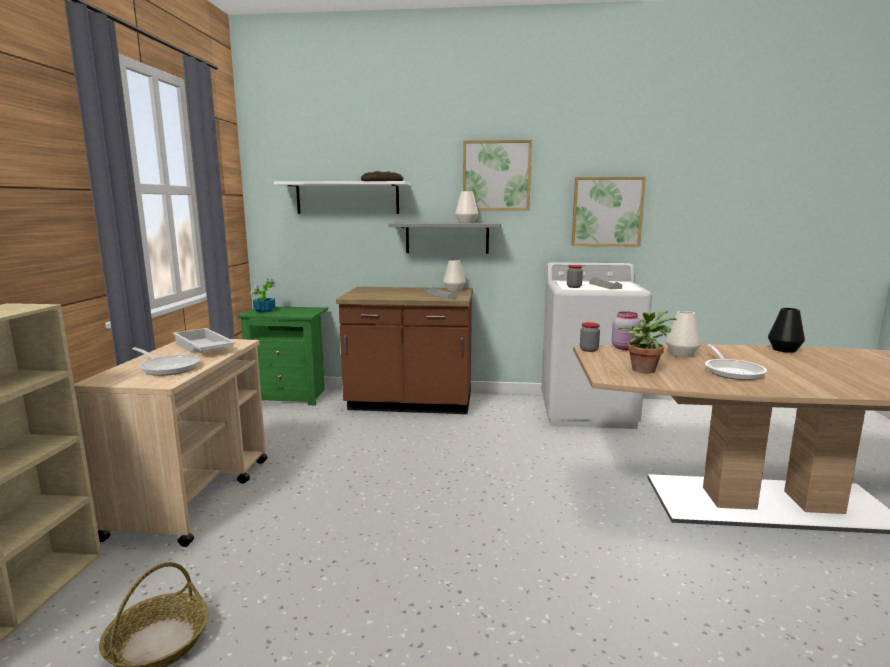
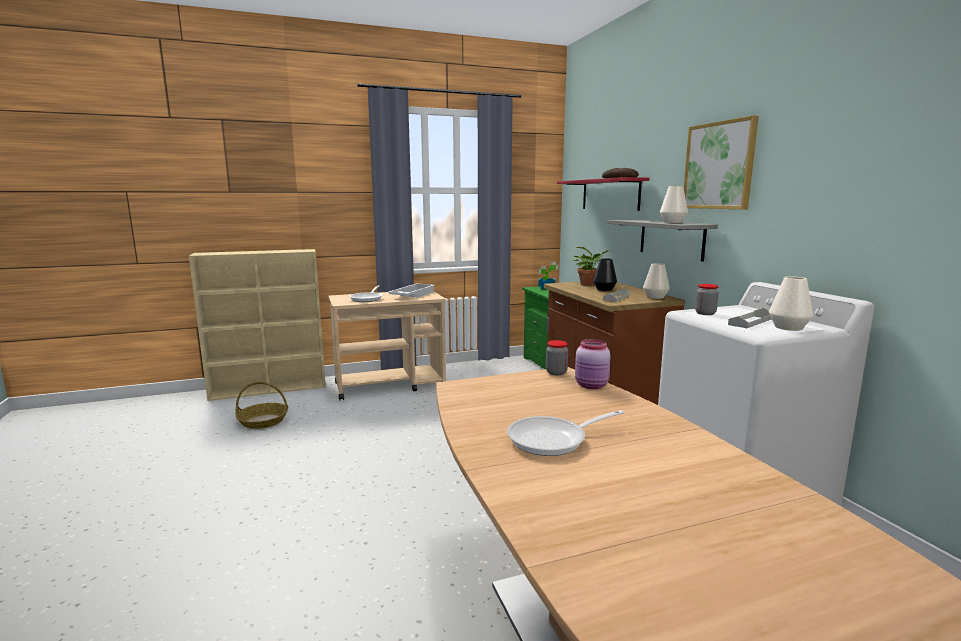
camera: 65 degrees right, 0 degrees up
white shelf [274,181,410,214] -> red shelf [557,177,649,211]
picture [571,177,646,246] -> none
potted plant [618,310,676,373] -> potted plant moved to [572,247,611,286]
white vase [665,311,701,357] -> white vase moved to [769,276,813,331]
black vase [768,308,805,353] -> black vase moved to [593,258,617,291]

